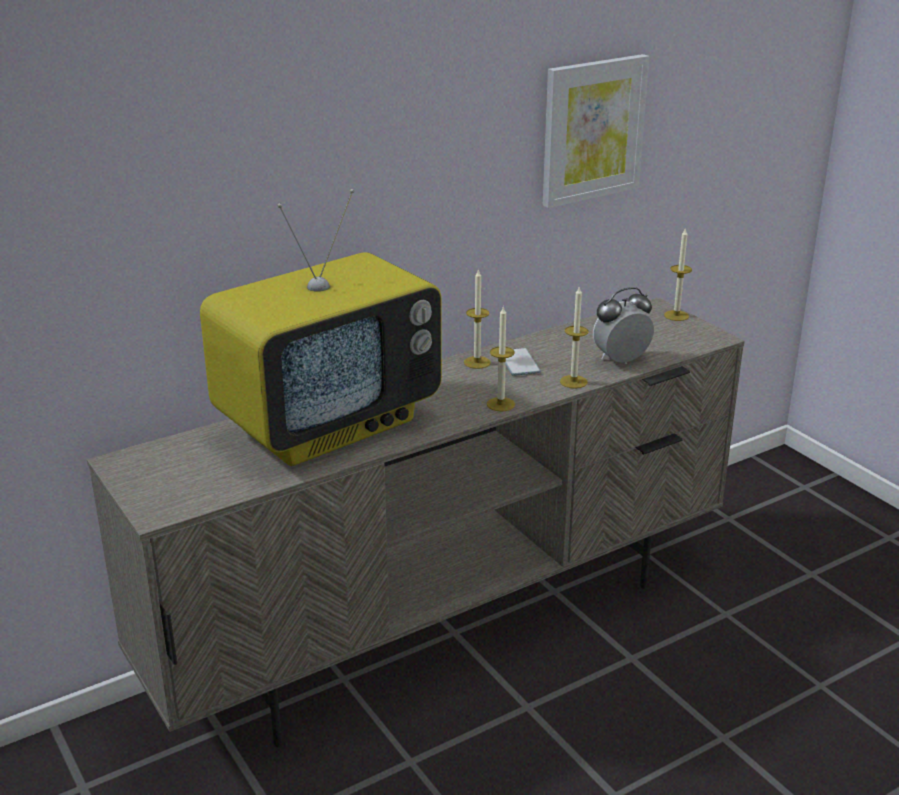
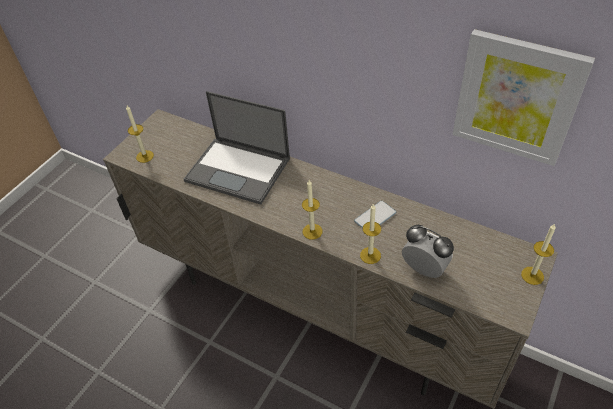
camera: 65 degrees right, 20 degrees up
television [200,189,442,466] -> laptop [184,91,290,205]
candle [464,269,491,369] -> candle moved to [126,106,154,163]

